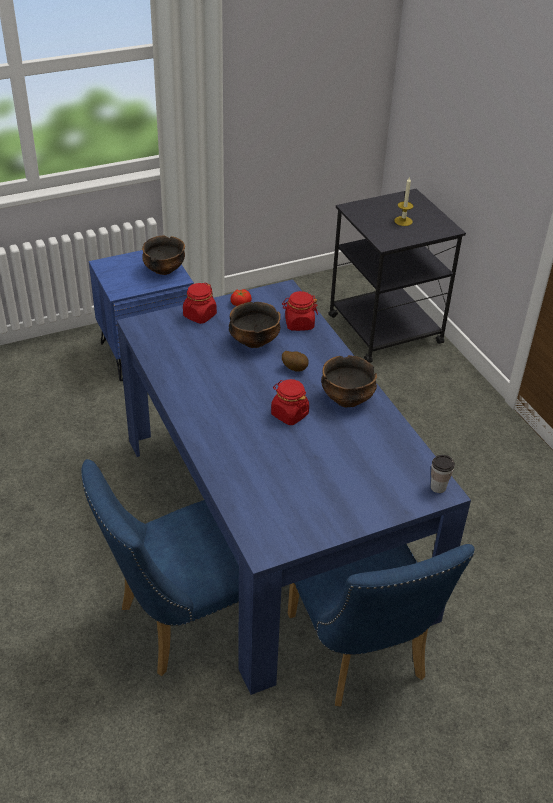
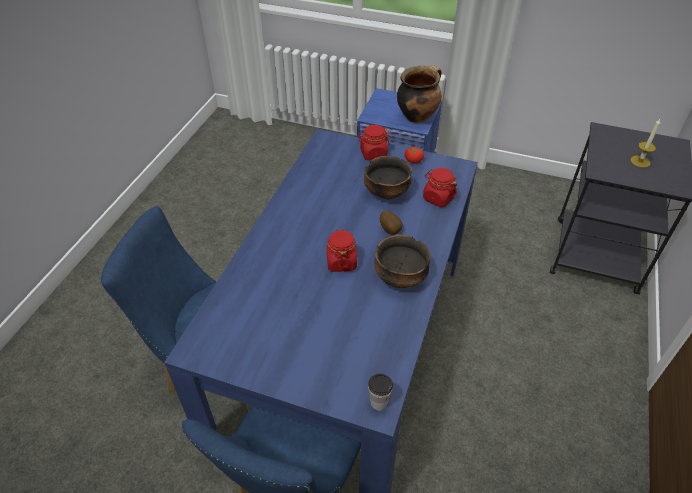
camera: 45 degrees right, 5 degrees up
bowl [142,236,185,275] -> cooking pot [397,65,442,123]

